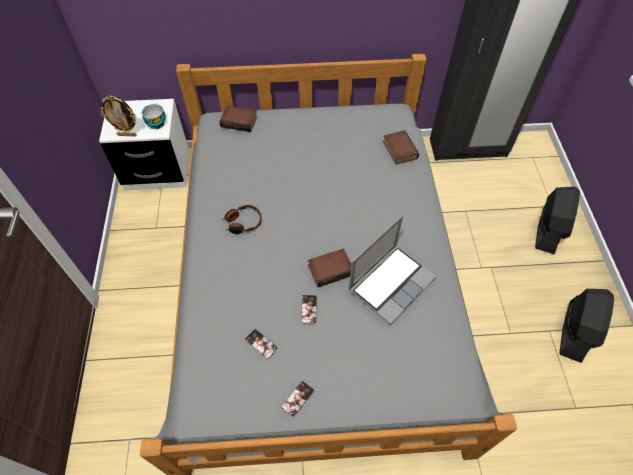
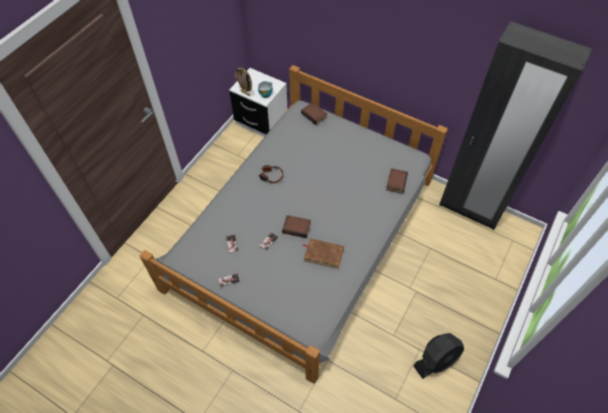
camera: 35 degrees right, 0 degrees up
laptop [348,215,437,325] -> brown book [303,238,344,269]
black fan [535,187,580,255] -> none

